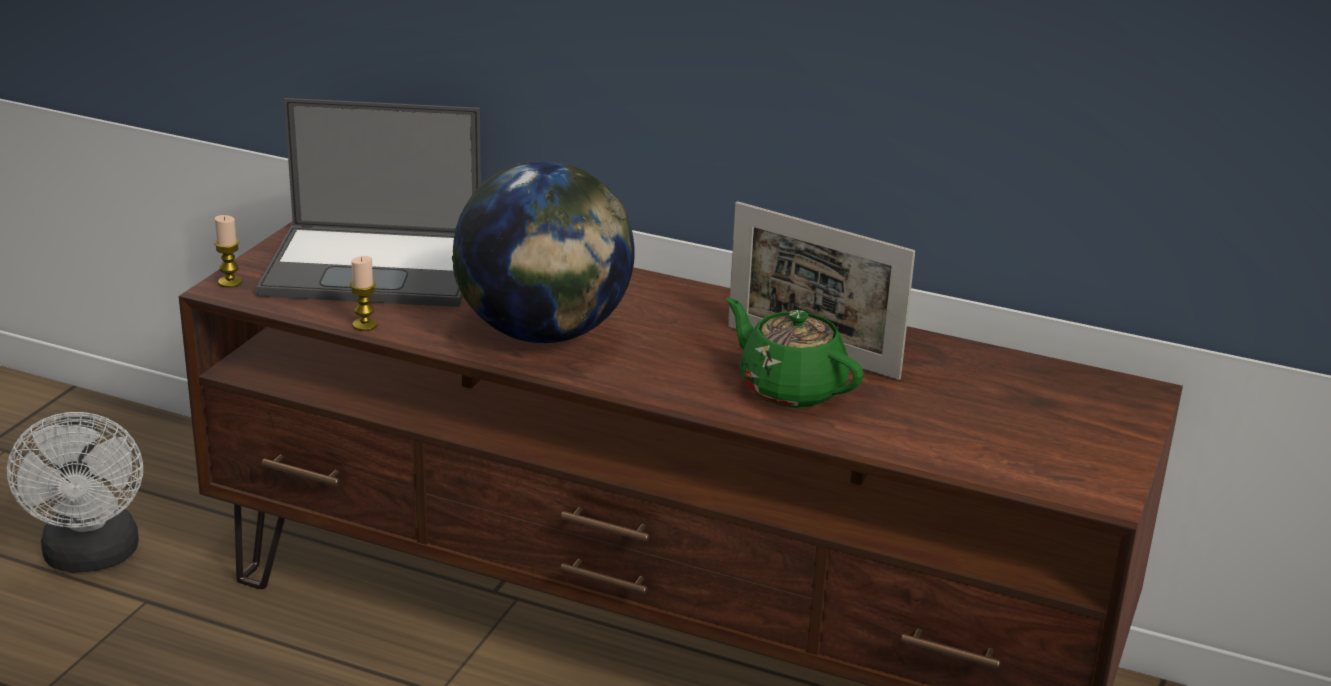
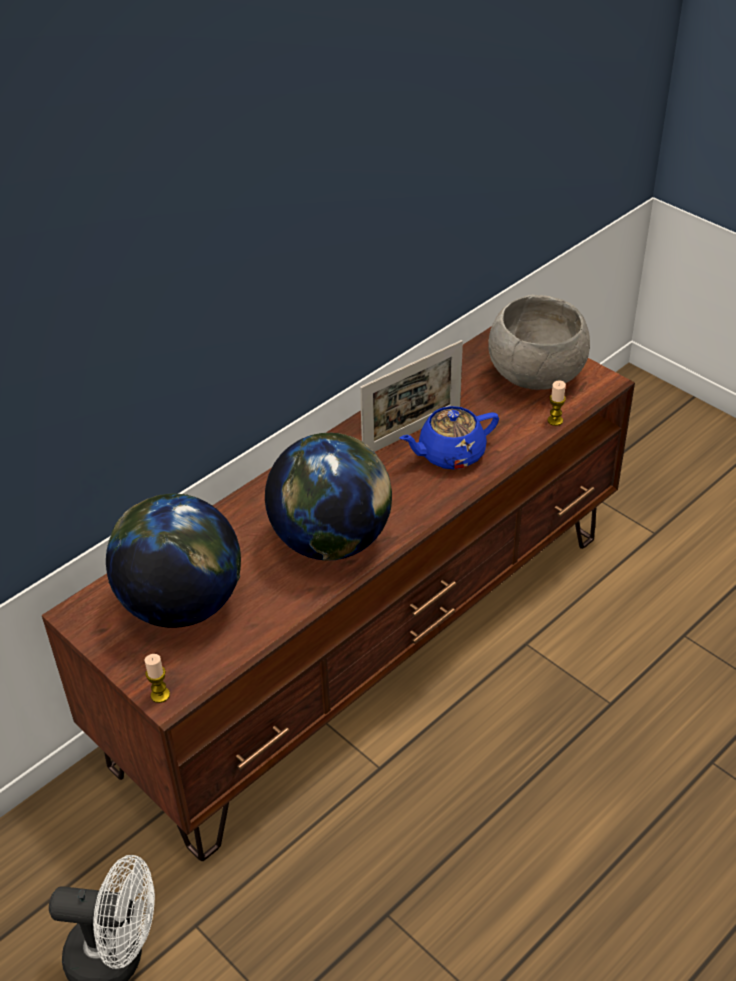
camera: 65 degrees left, 15 degrees up
laptop [256,98,481,307] -> globe [106,493,241,628]
candle [350,256,377,331] -> candle moved to [547,381,566,426]
green teapot [726,298,864,408] -> blue teapot [400,406,499,470]
none -> grey bowl [488,295,590,390]

